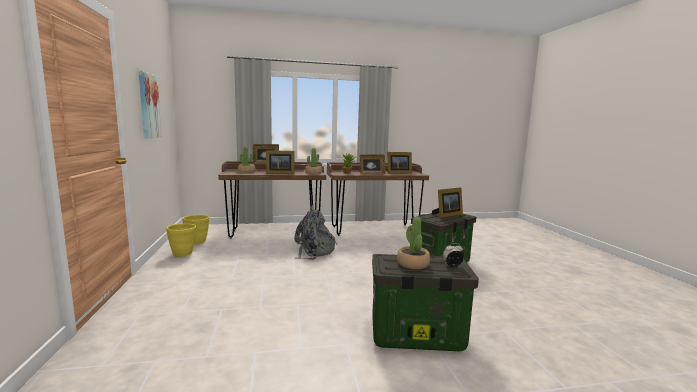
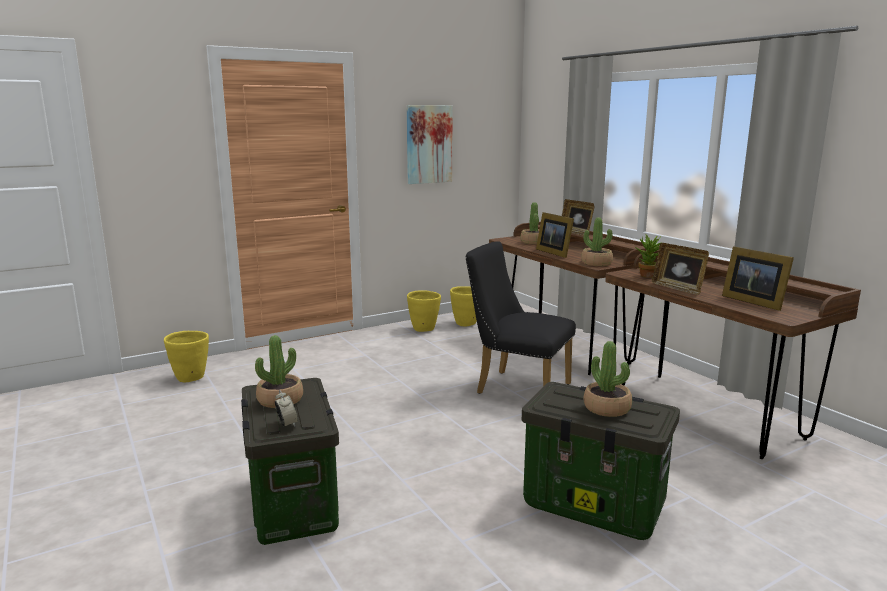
camera: 70 degrees right, 5 degrees up
grey backpack [295,205,338,260] -> black chair [465,241,576,394]
picture frame [432,187,463,218] -> potted plant [583,341,632,417]
none -> yellow planter [164,331,209,383]

